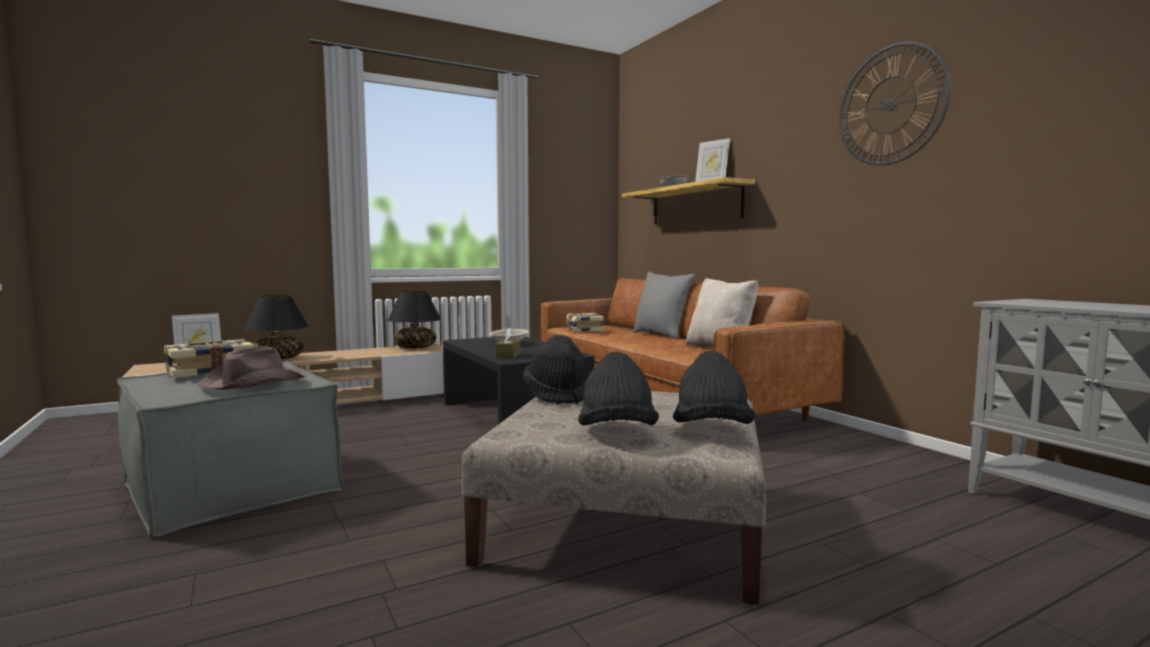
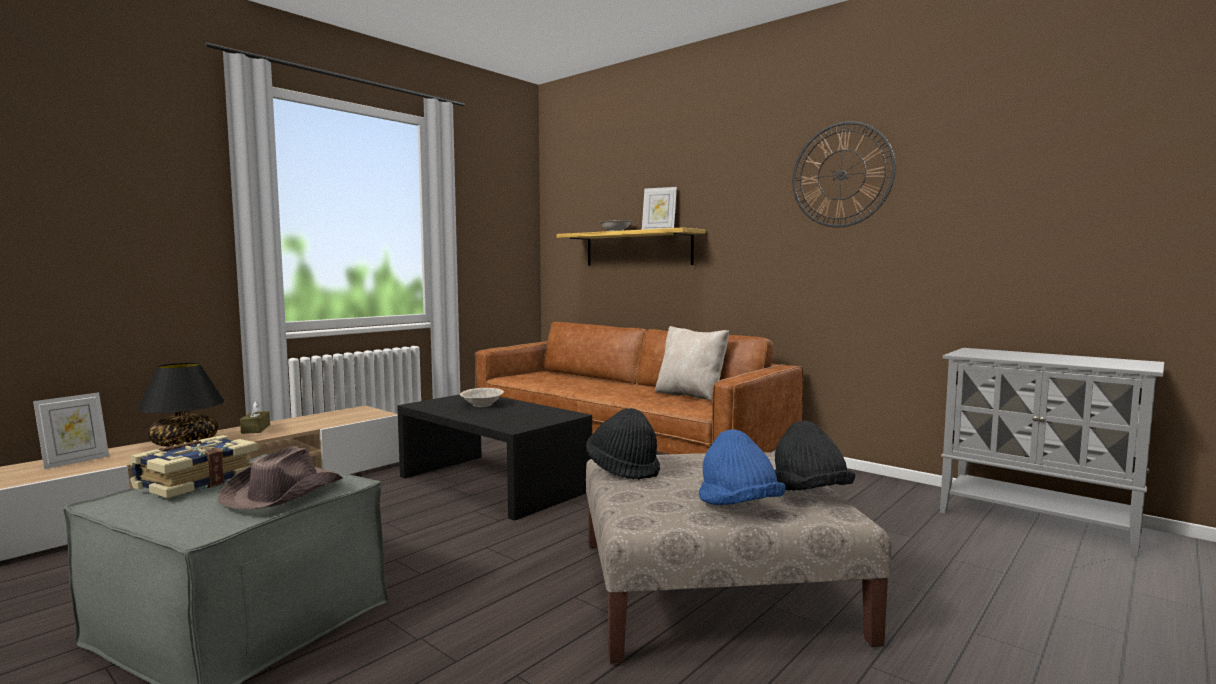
camera: 20 degrees left, 0 degrees up
black table lamp [388,291,441,349] -> none
brown tissue box [495,327,521,359] -> brown tissue box moved to [240,401,270,434]
book [566,313,604,332] -> none
black hat [578,352,659,425] -> blue hat [699,430,786,505]
grey pillow [633,272,695,339] -> none

